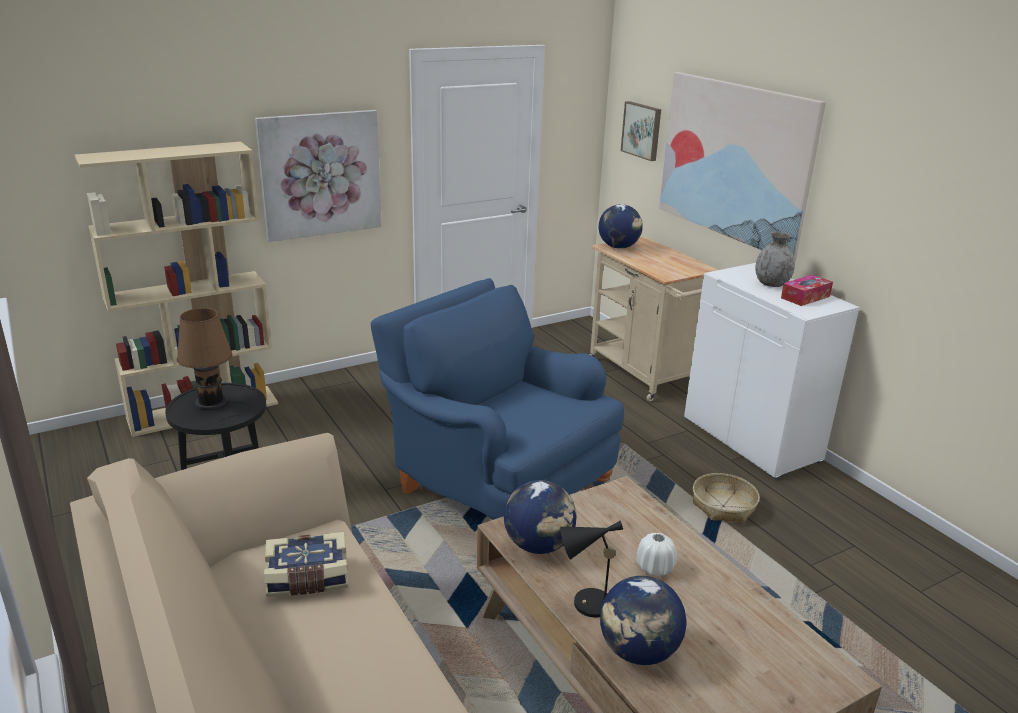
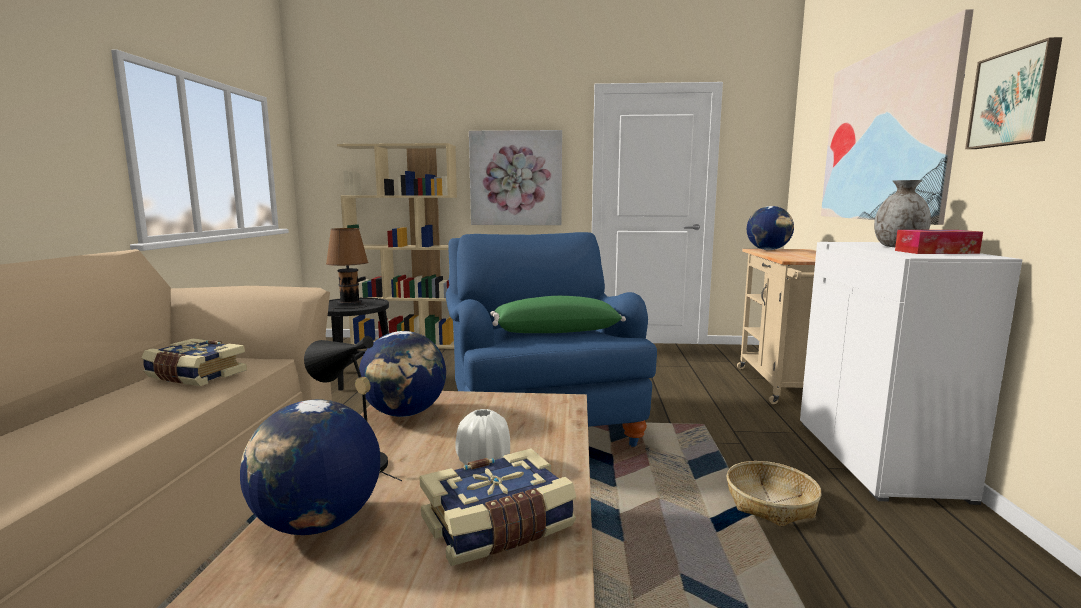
camera: 35 degrees right, 15 degrees down
picture [621,101,661,161] -> picture moved to [965,37,1062,149]
none -> book [420,448,576,566]
none -> green pillow [490,296,626,333]

